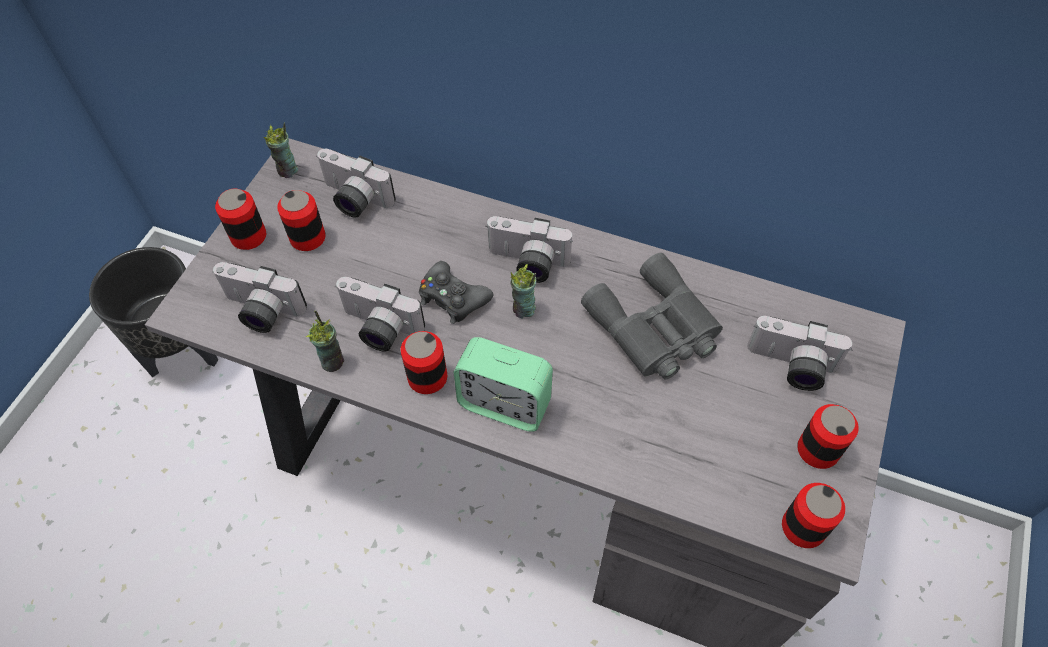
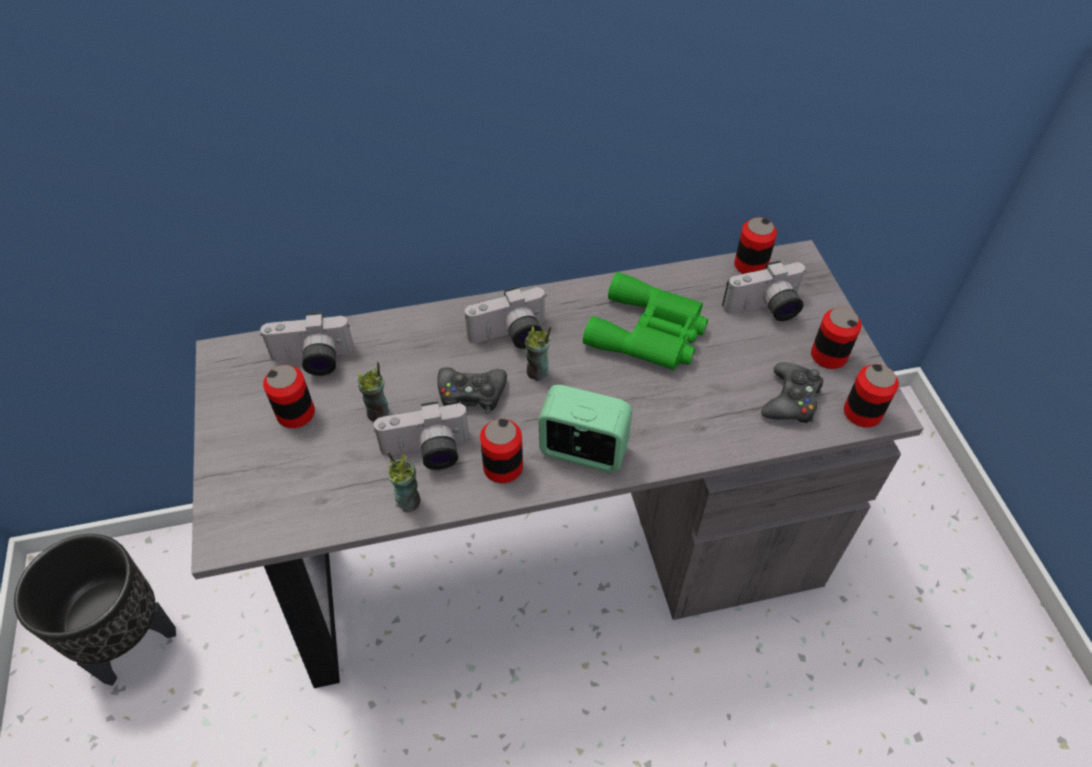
camera: 35 degrees left, 5 degrees down
camera [212,262,307,333] -> none
can [215,189,266,250] -> can moved to [734,217,777,274]
cup [264,122,298,178] -> cup moved to [357,361,389,422]
alarm clock [454,337,553,432] -> alarm clock turned 150 degrees counterclockwise [538,385,633,473]
grey binoculars [581,253,723,380] -> green binoculars [583,272,708,370]
none -> black game controller [761,362,823,423]

